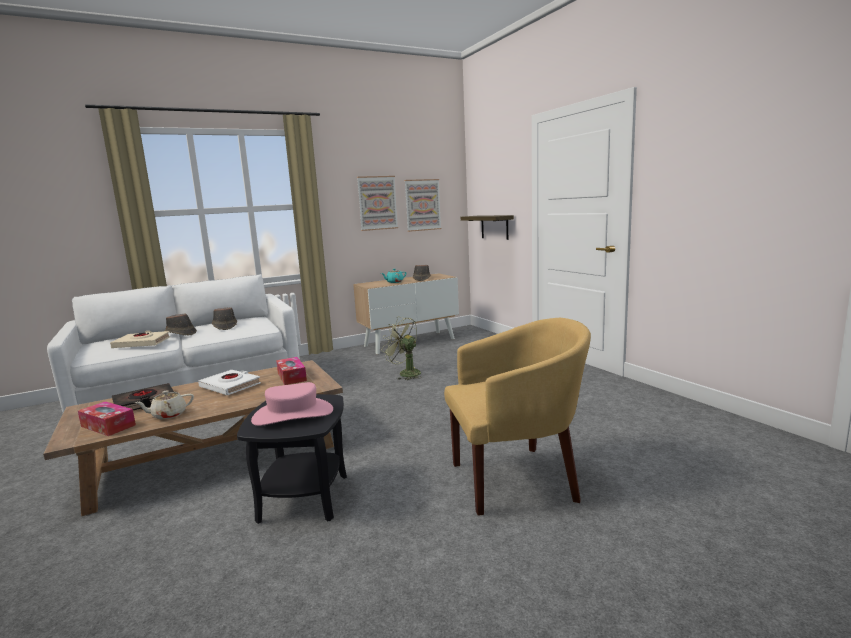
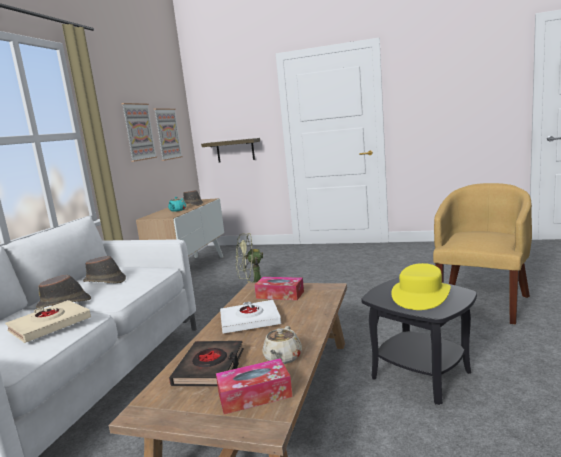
camera: 45 degrees left, 0 degrees up
pink hat [251,382,333,426] -> yellow hat [391,263,451,310]

